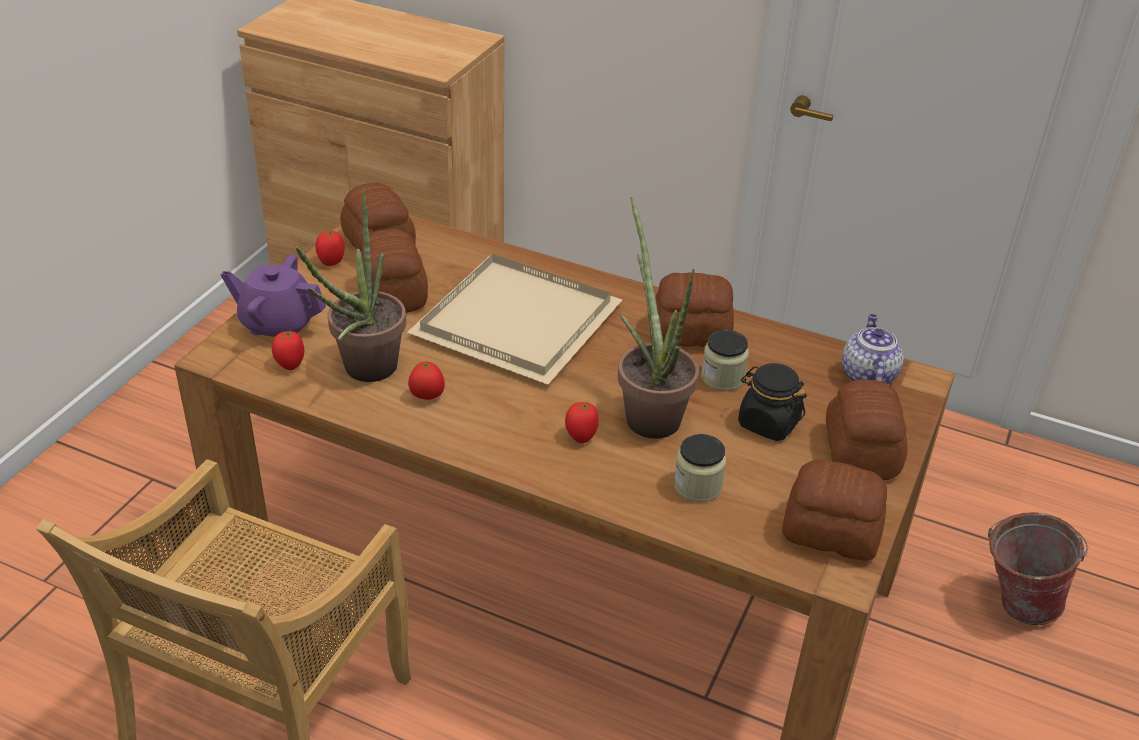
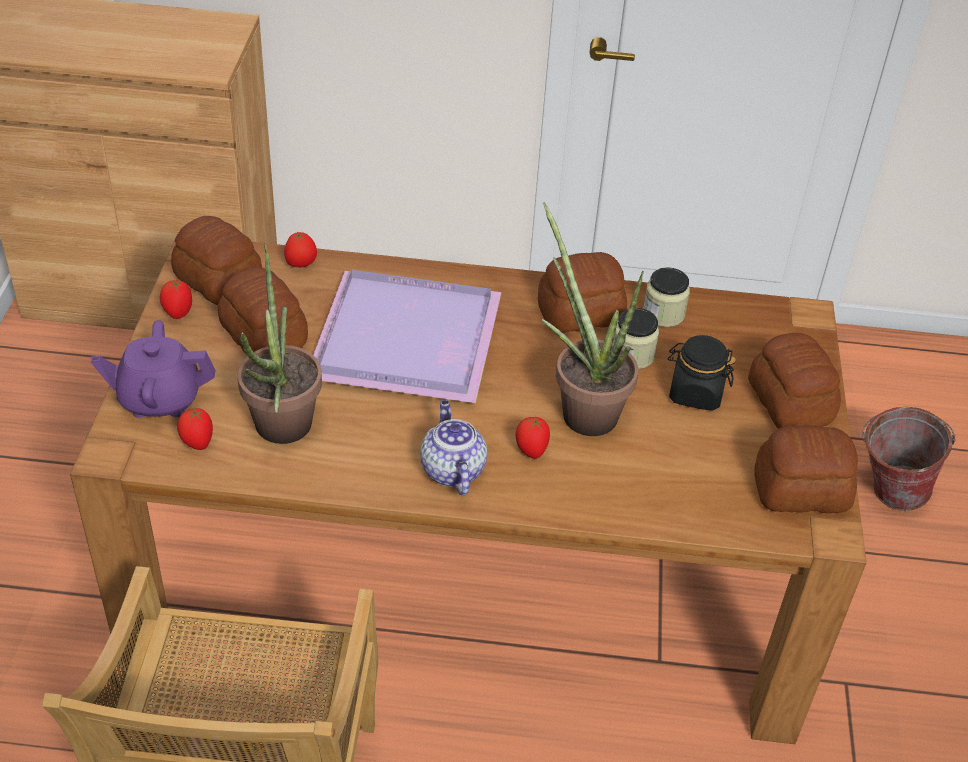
camera: 20 degrees left, 5 degrees up
beige tray [407,254,622,384] -> purple tray [313,270,502,403]
tomato [408,361,445,400] -> tomato moved to [284,232,317,267]
jar [674,434,726,502] -> jar moved to [643,267,690,327]
teapot [842,314,904,384] -> teapot moved to [420,400,487,495]

